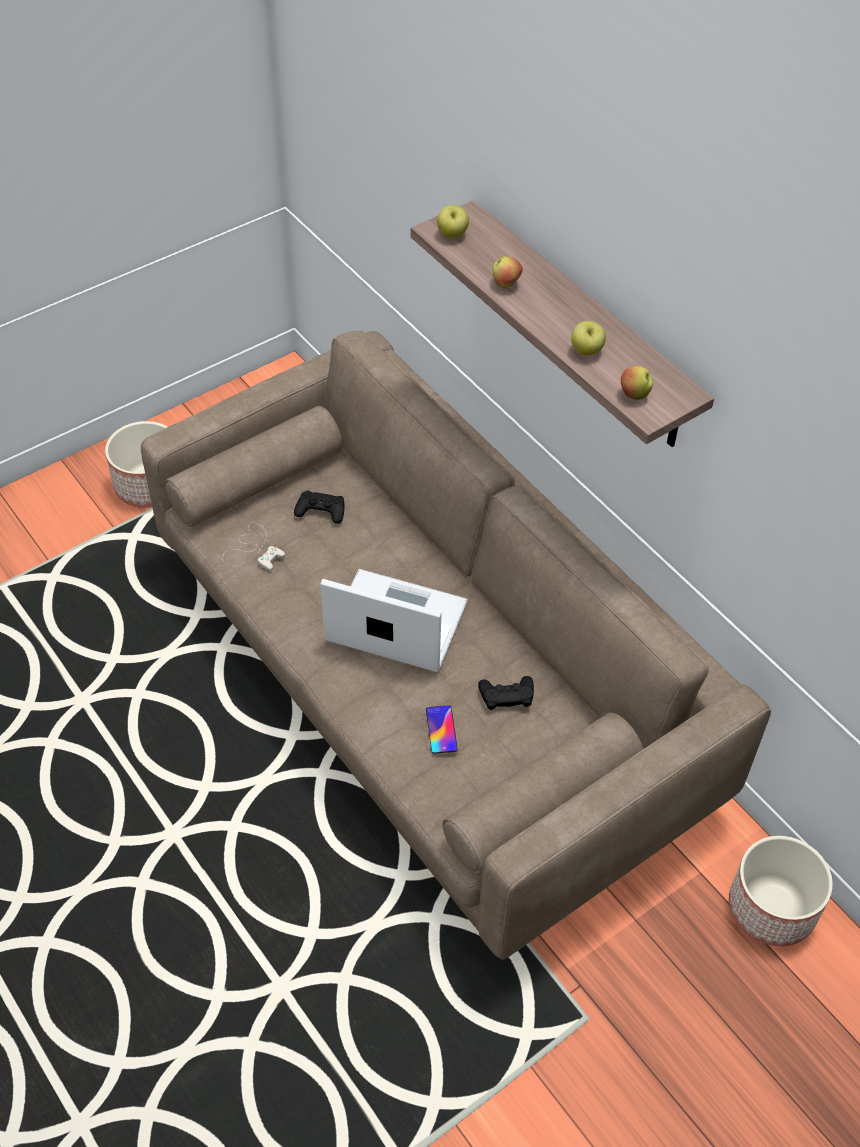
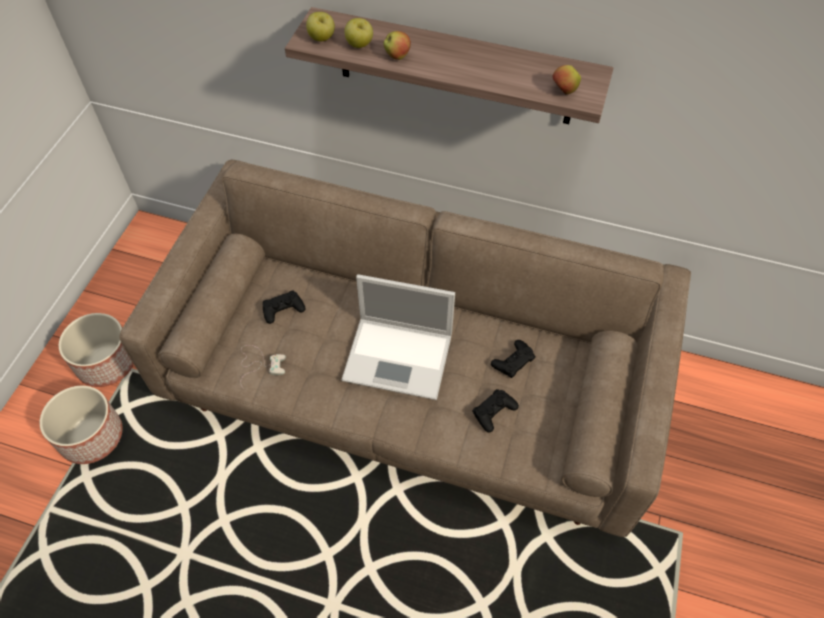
camera: 35 degrees left, 5 degrees up
laptop [321,569,468,672] -> laptop turned 150 degrees counterclockwise [341,274,455,400]
phone [426,705,458,754] -> black game controller [472,389,519,432]
apple [571,321,606,355] -> apple moved to [344,18,373,48]
planter [729,836,833,947] -> planter moved to [40,386,123,464]

